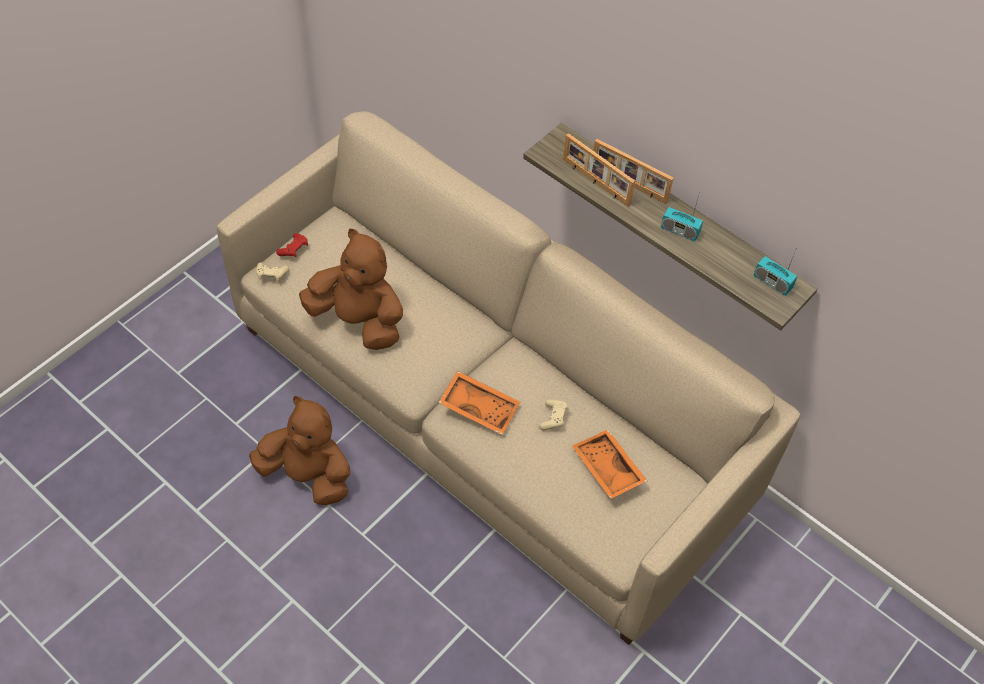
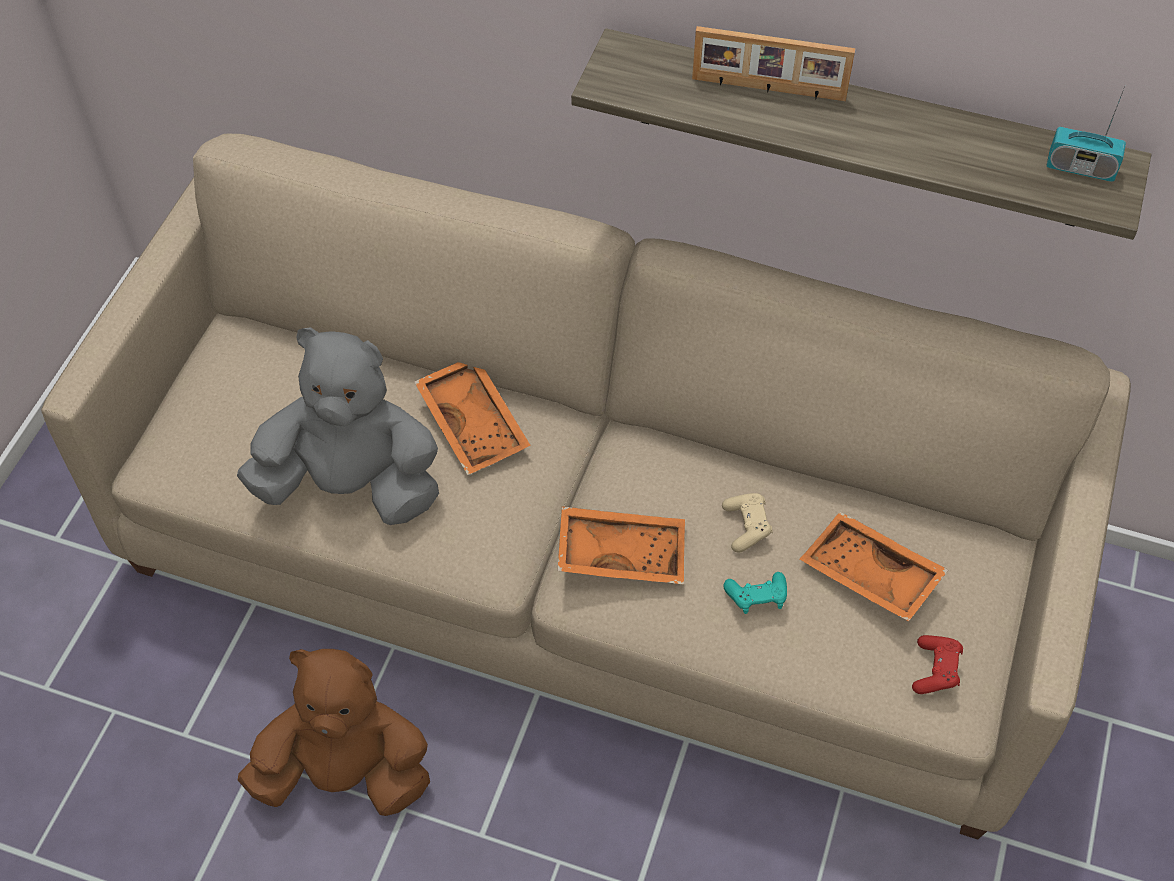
camera: 20 degrees left, 0 degrees up
beige game controller [256,262,289,281] -> none
red game controller [276,233,308,257] -> red game controller moved to [912,635,963,694]
brown plush toy [299,229,403,350] -> grey plush toy [237,327,439,525]
picture frame [563,133,635,207] -> none
radio [661,191,703,241] -> none
none -> orange tray [414,362,531,475]
none -> turquoise game controller [724,572,787,614]

